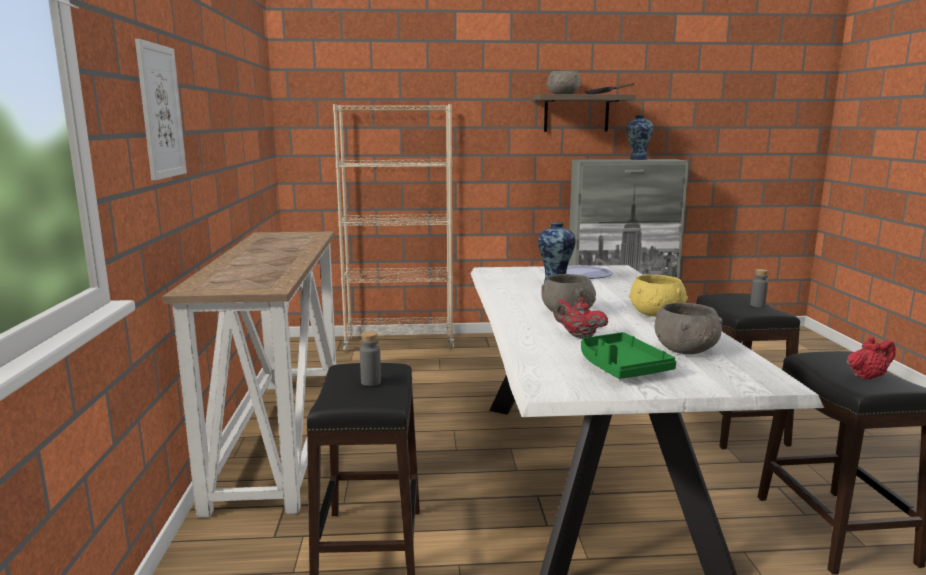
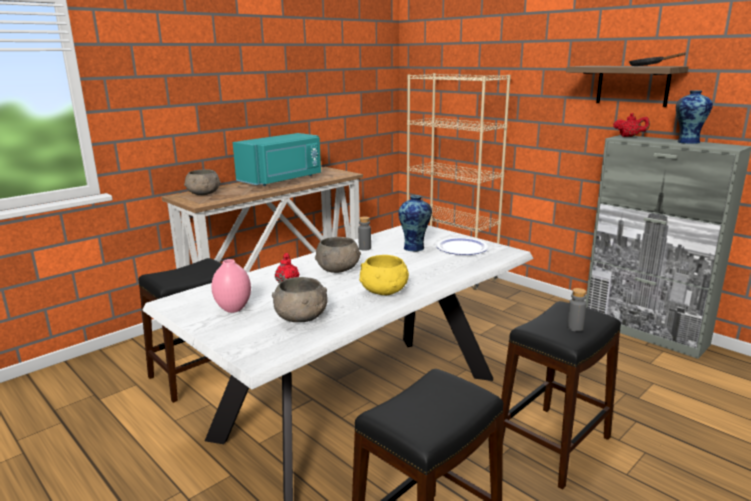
camera: 50 degrees right, 5 degrees up
picture [135,39,187,181] -> none
grey bottle [360,331,381,386] -> grey bottle moved to [358,217,371,251]
grey bowl [546,70,581,94] -> grey bowl moved to [184,169,221,195]
green tray [581,332,676,379] -> pink vase [211,259,251,313]
red teapot [847,337,896,380] -> red teapot moved to [613,113,650,137]
none -> turquoise microwave [233,133,321,186]

